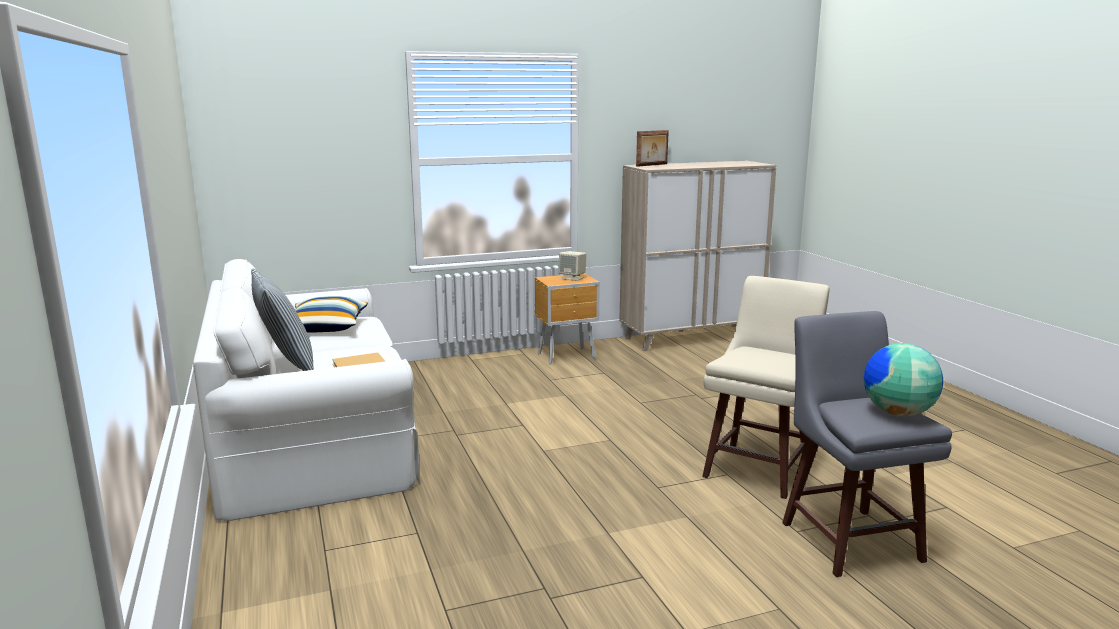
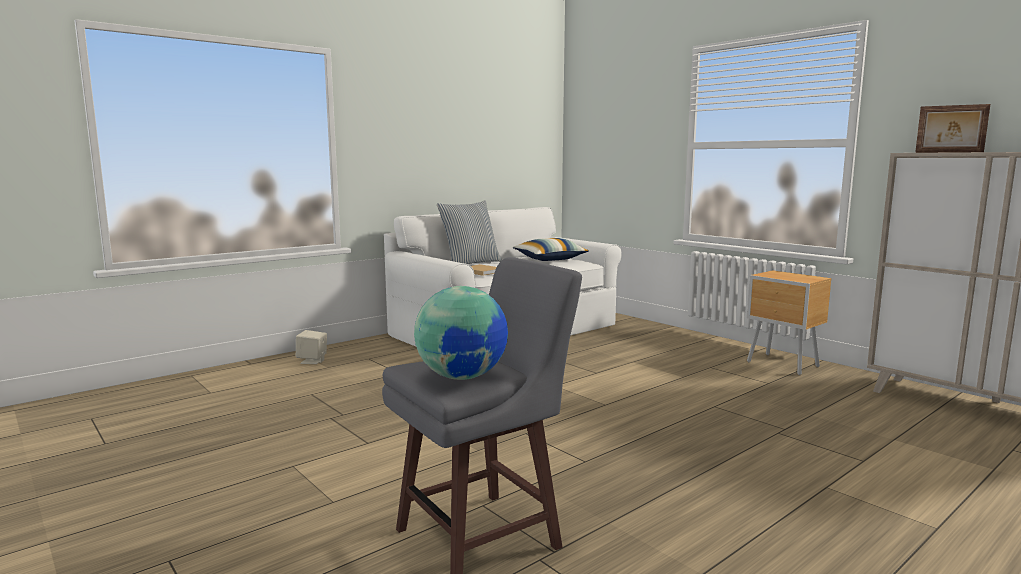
camera: 70 degrees right, 5 degrees down
beige speaker [558,251,586,281] -> beige speaker moved to [296,330,327,364]
beige stool [702,276,829,499] -> none

